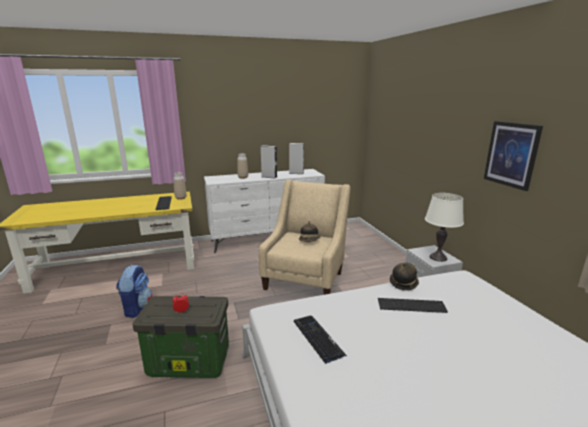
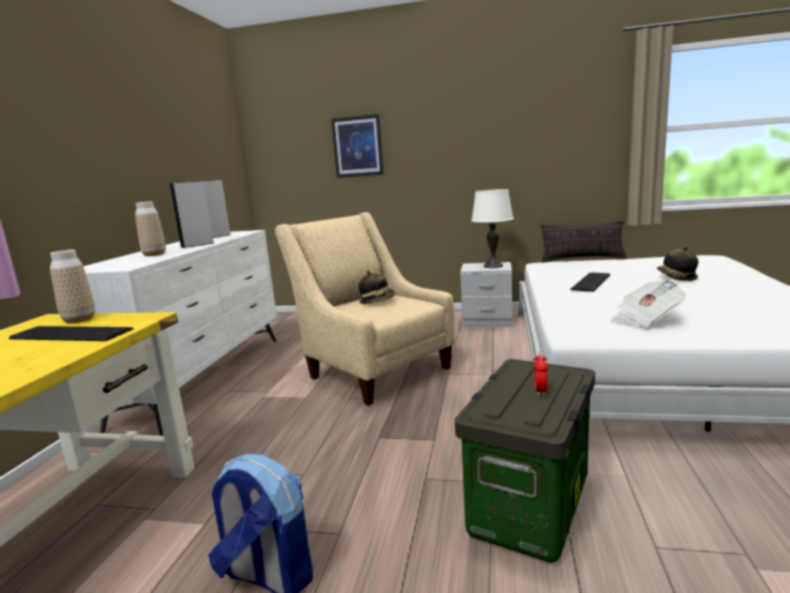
camera: 60 degrees left, 5 degrees down
keyboard [294,316,347,364] -> newspaper [611,280,686,327]
hat [390,262,419,290] -> hat moved to [657,247,698,281]
picture [484,121,543,191] -> picture moved to [331,114,384,178]
none -> pillow [540,220,627,263]

